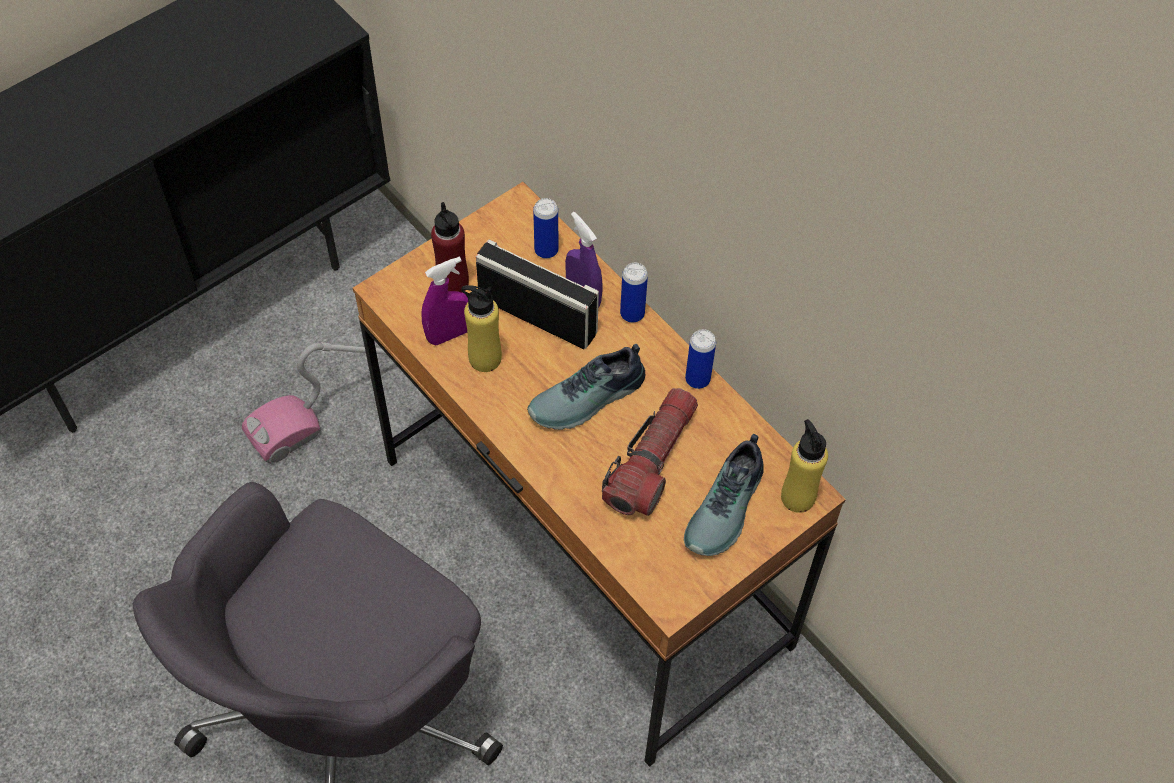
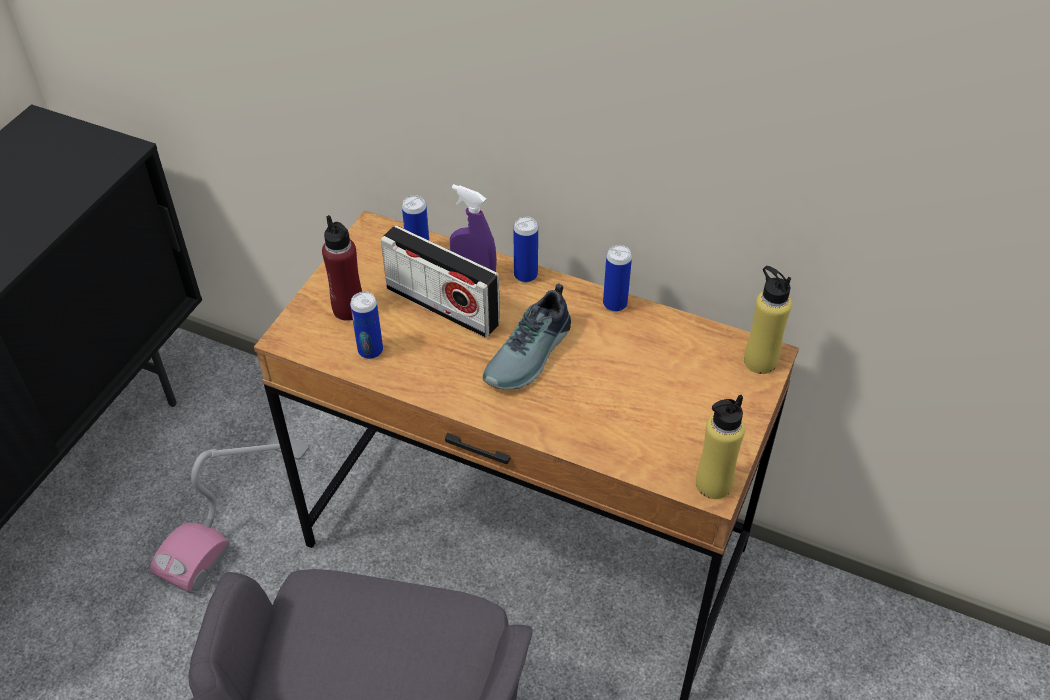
camera: 25 degrees left, 10 degrees down
purple spray bottle [421,256,468,345] -> can [350,291,383,359]
yellow bottle [461,285,502,372] -> yellow bottle moved to [696,395,745,499]
radio [476,239,599,349] -> radio turned 150 degrees counterclockwise [381,225,500,338]
flashlight [602,388,698,516] -> none
shoe [684,434,764,556] -> none

